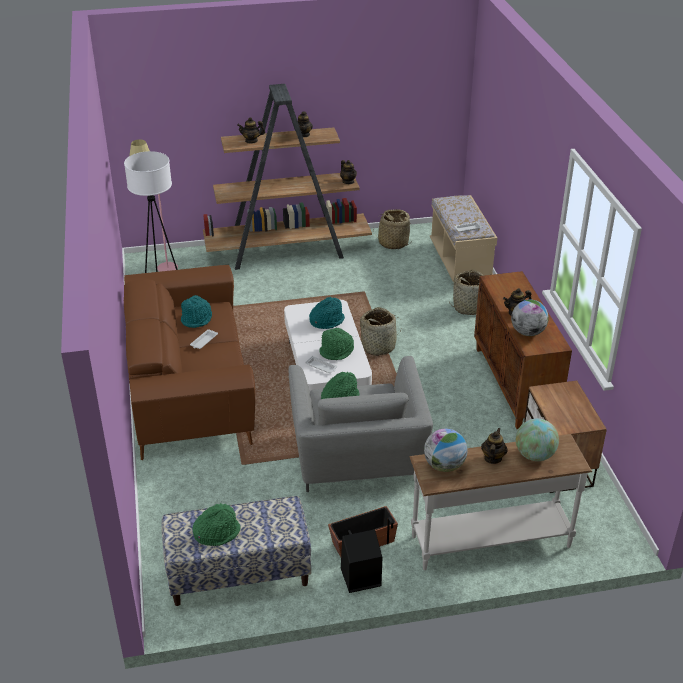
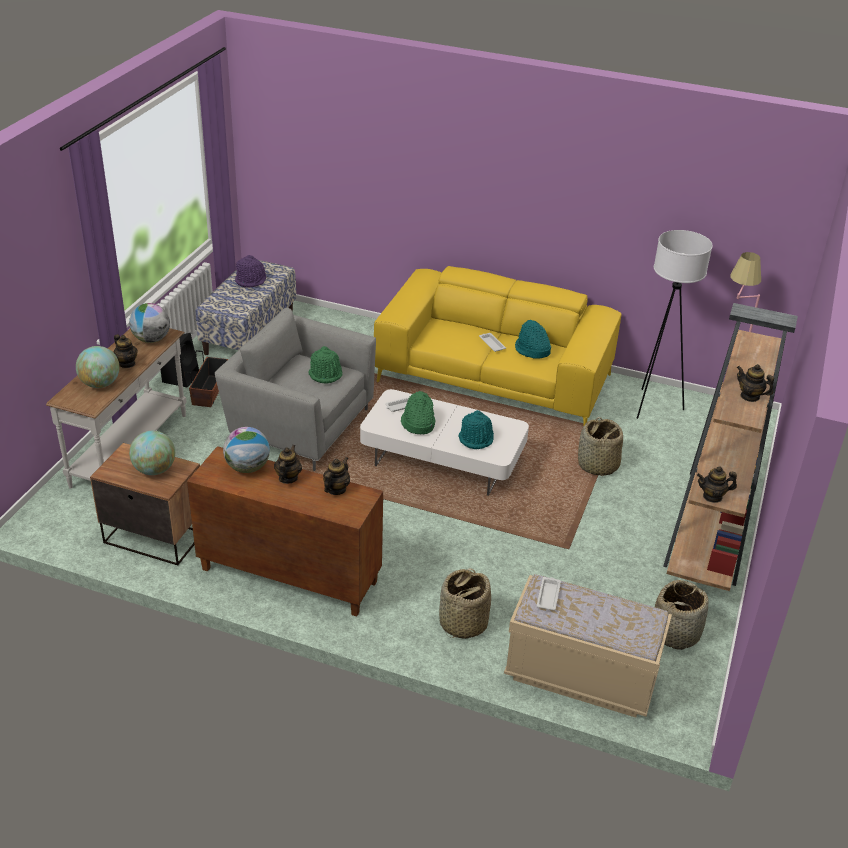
camera: 120 degrees right, 0 degrees up
brown sofa [124,265,255,460] -> yellow sofa [374,266,622,427]
green hat [192,503,241,546] -> purple hat [235,255,266,288]
teapot [237,117,265,144] -> teapot moved to [323,457,350,495]
basket [360,307,400,356] -> basket moved to [578,417,623,476]
none -> globe [129,431,175,475]

